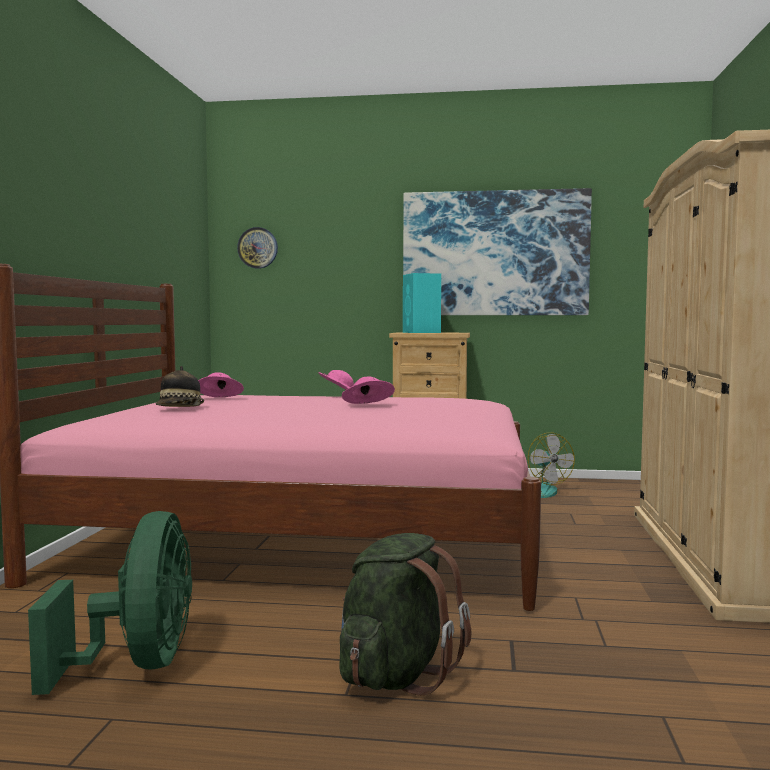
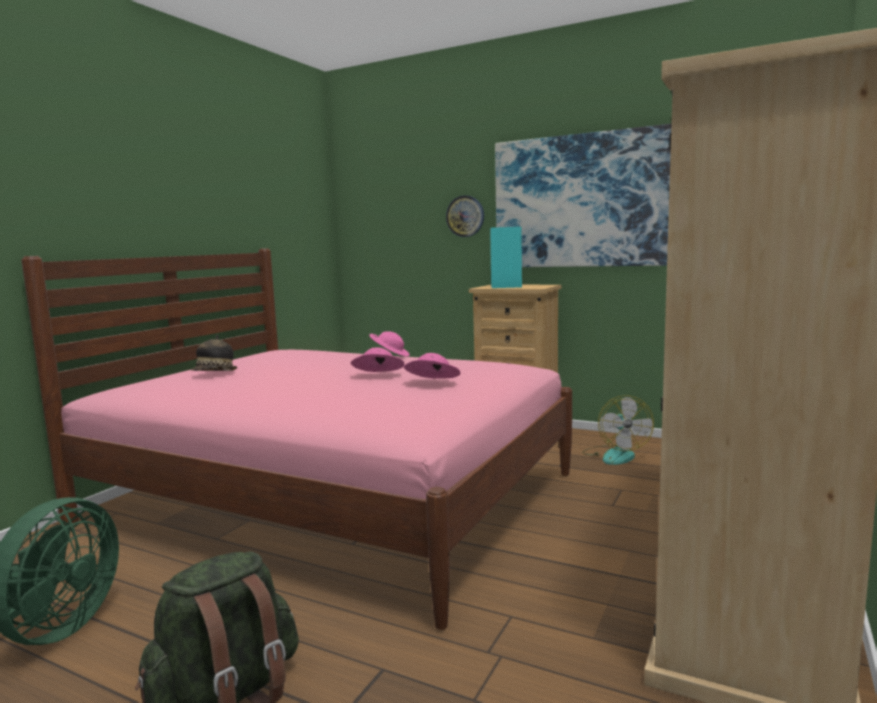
camera: 20 degrees right, 5 degrees up
pink hat [198,372,244,397] -> pink hat moved to [404,353,461,379]
wall clock [237,227,278,269] -> wall clock moved to [446,195,484,237]

